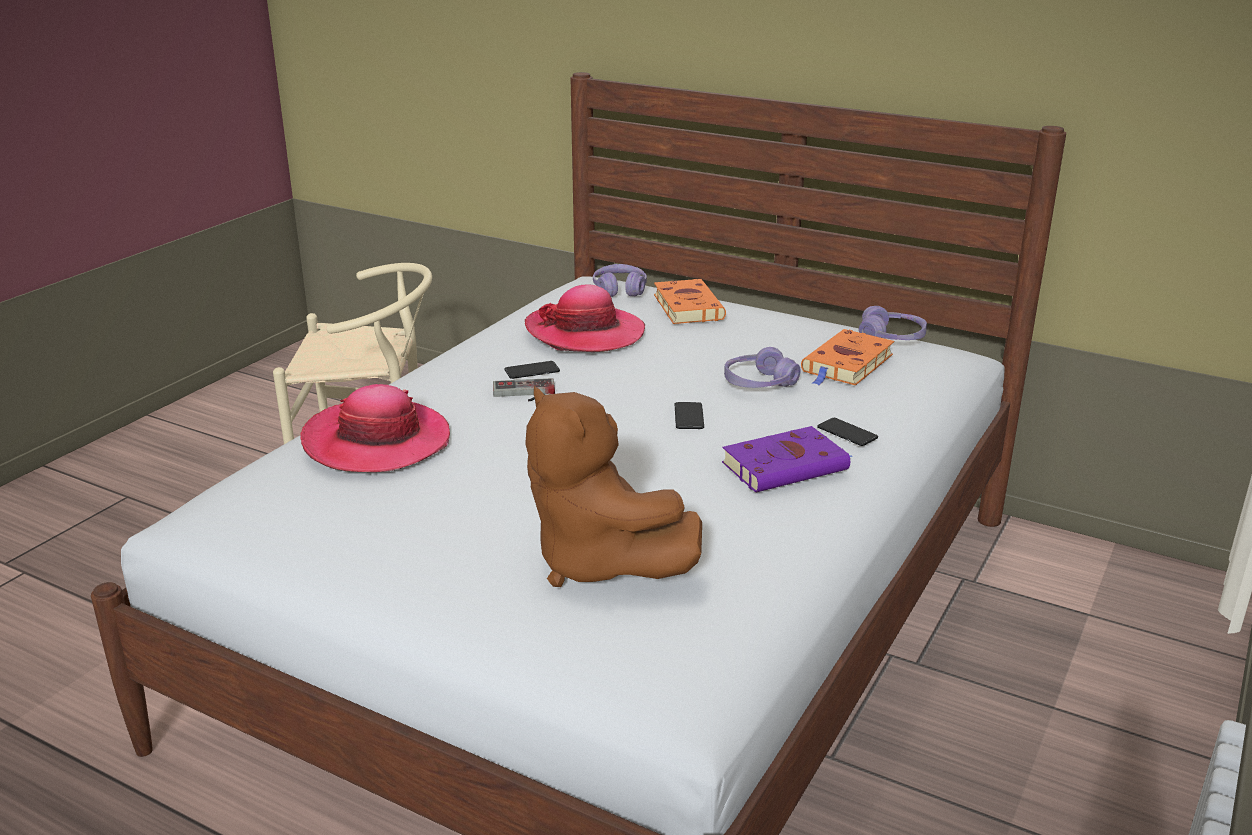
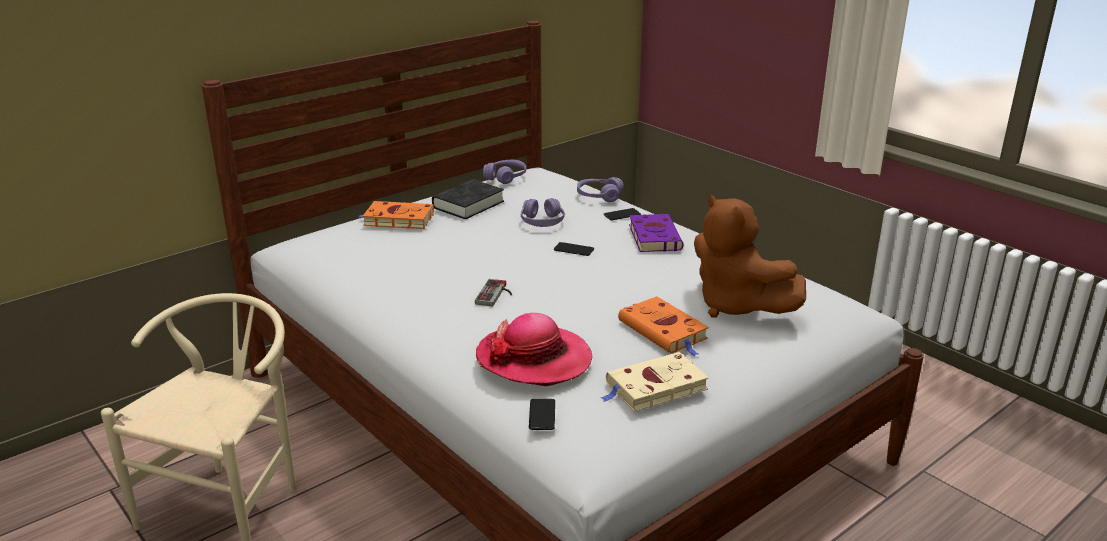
camera: 70 degrees left, 0 degrees up
phone [504,361,560,379] -> phone moved to [529,399,555,430]
hat [525,284,645,352] -> none
brown plush toy [525,385,702,587] -> brown plush toy turned 75 degrees clockwise [694,194,806,318]
purple headphones [593,264,647,297] -> purple headphones moved to [577,177,624,202]
orange book [801,329,894,386] -> orange book moved to [618,297,709,356]
none -> black book [432,179,504,219]
none -> beige book [601,352,709,412]

